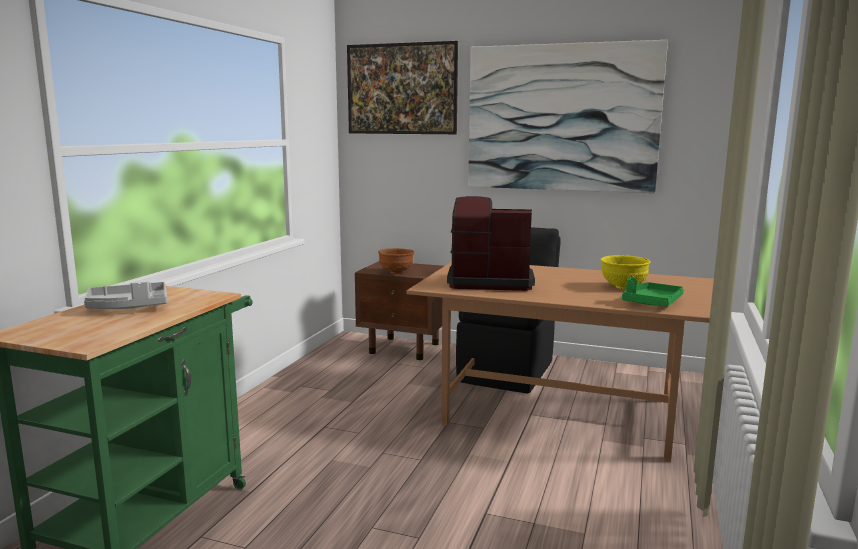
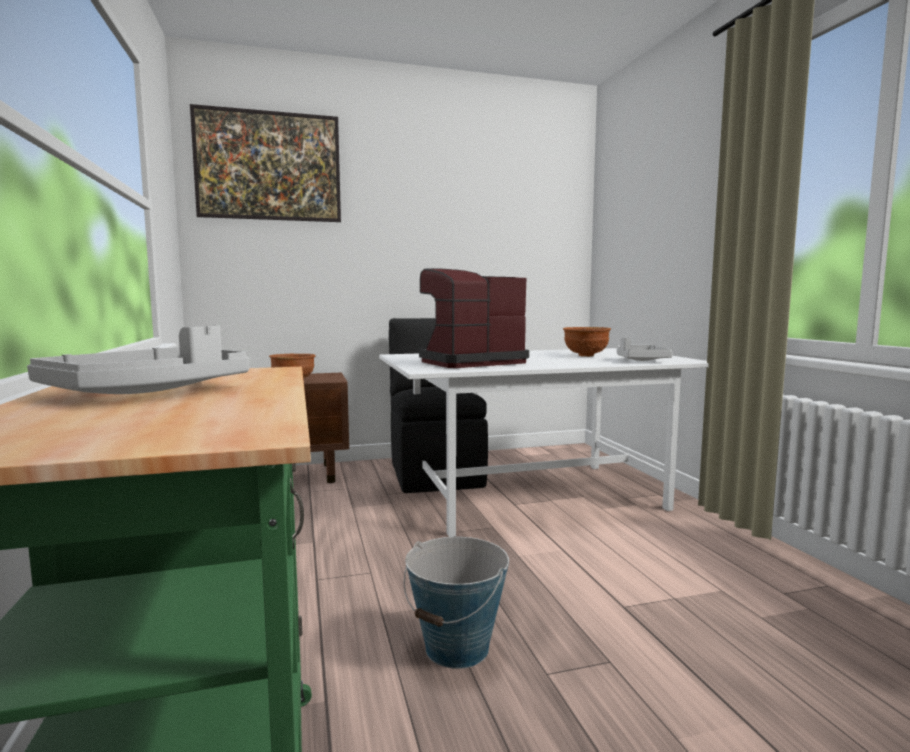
camera: 35 degrees left, 5 degrees down
brown dining table [407,262,714,462] -> white dining table [379,348,709,537]
picture [468,40,668,193] -> none
yellow bowl [601,255,651,289] -> brown bowl [563,327,611,357]
green tray [622,277,684,307] -> grey tray [617,337,673,361]
none -> bucket [404,537,509,669]

